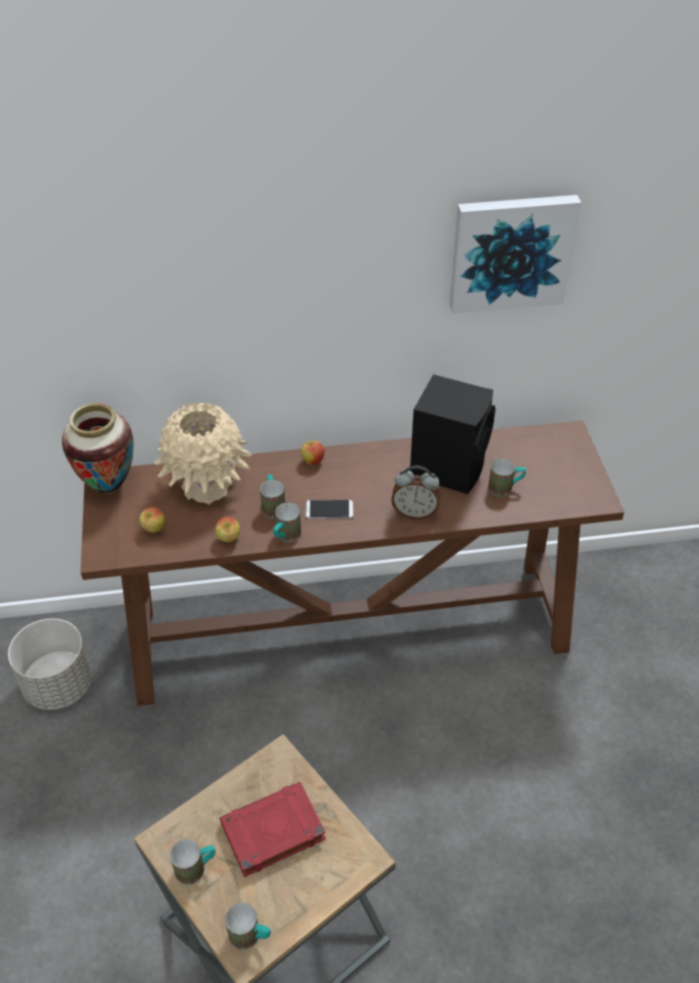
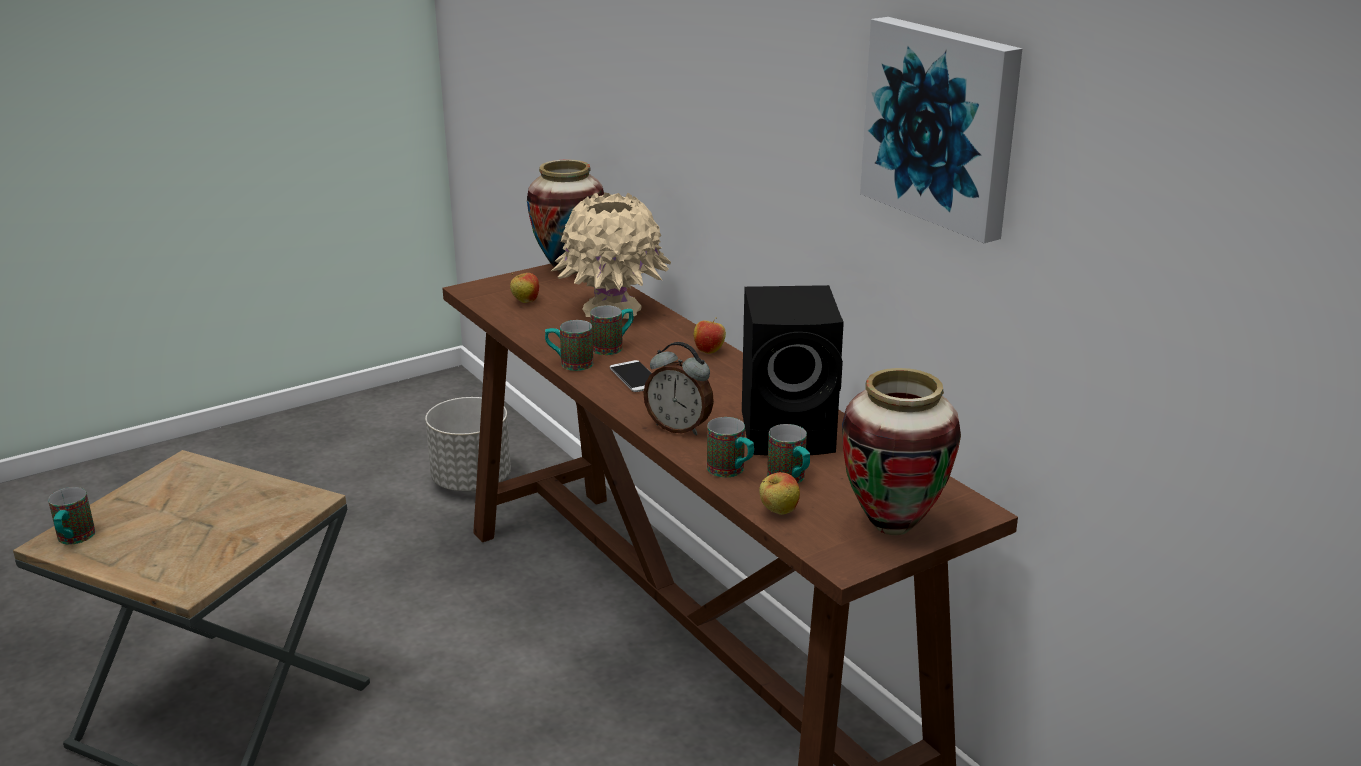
camera: 65 degrees right, 20 degrees down
mug [170,839,216,885] -> mug moved to [707,417,754,477]
apple [215,517,240,542] -> apple moved to [759,472,800,515]
red book [220,782,326,877] -> none
alarm clock [391,466,440,520] -> alarm clock turned 45 degrees counterclockwise [643,342,714,435]
none -> vase [842,368,961,535]

